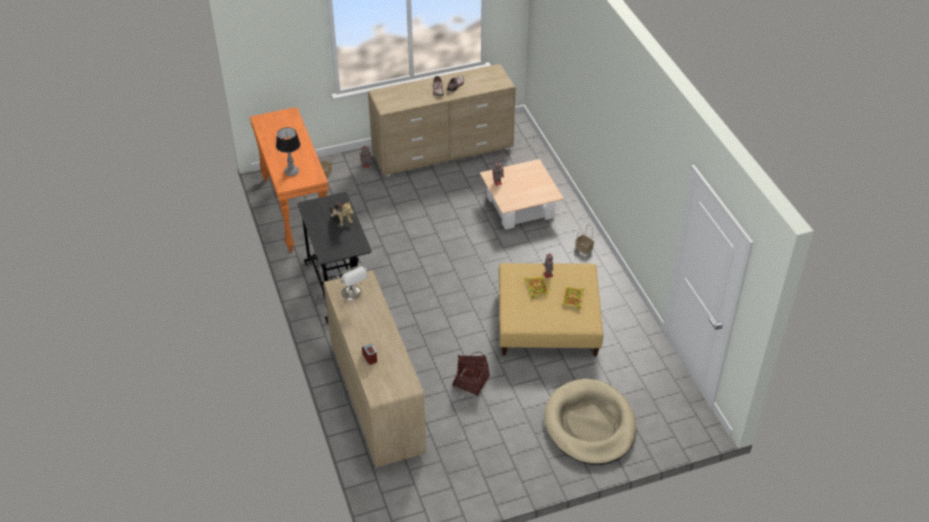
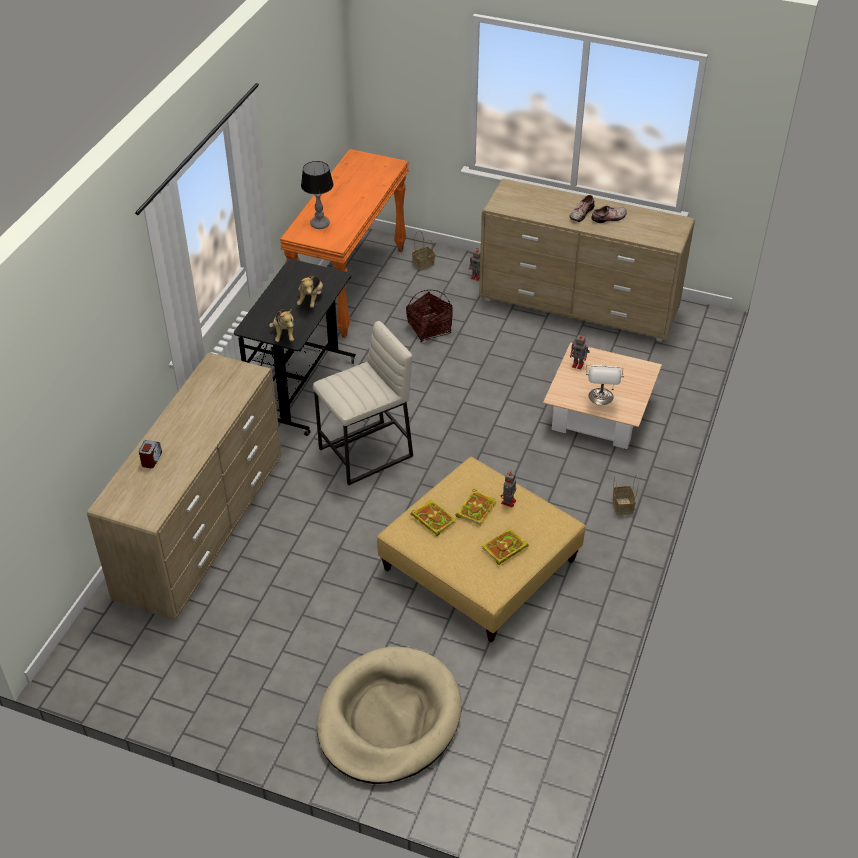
camera: 40 degrees right, 0 degrees up
white table lamp [337,264,367,300] -> white table lamp moved to [586,365,624,405]
basket [453,352,490,396] -> basket moved to [406,290,453,342]
none -> plush toy [269,309,294,342]
none -> beige stool [313,321,413,485]
none -> book [411,500,456,536]

